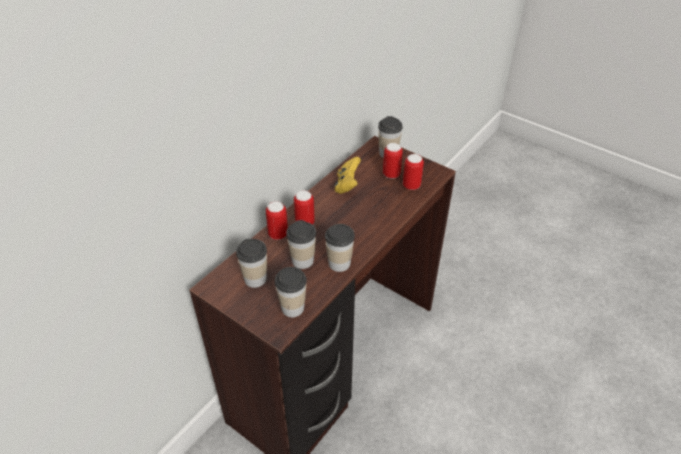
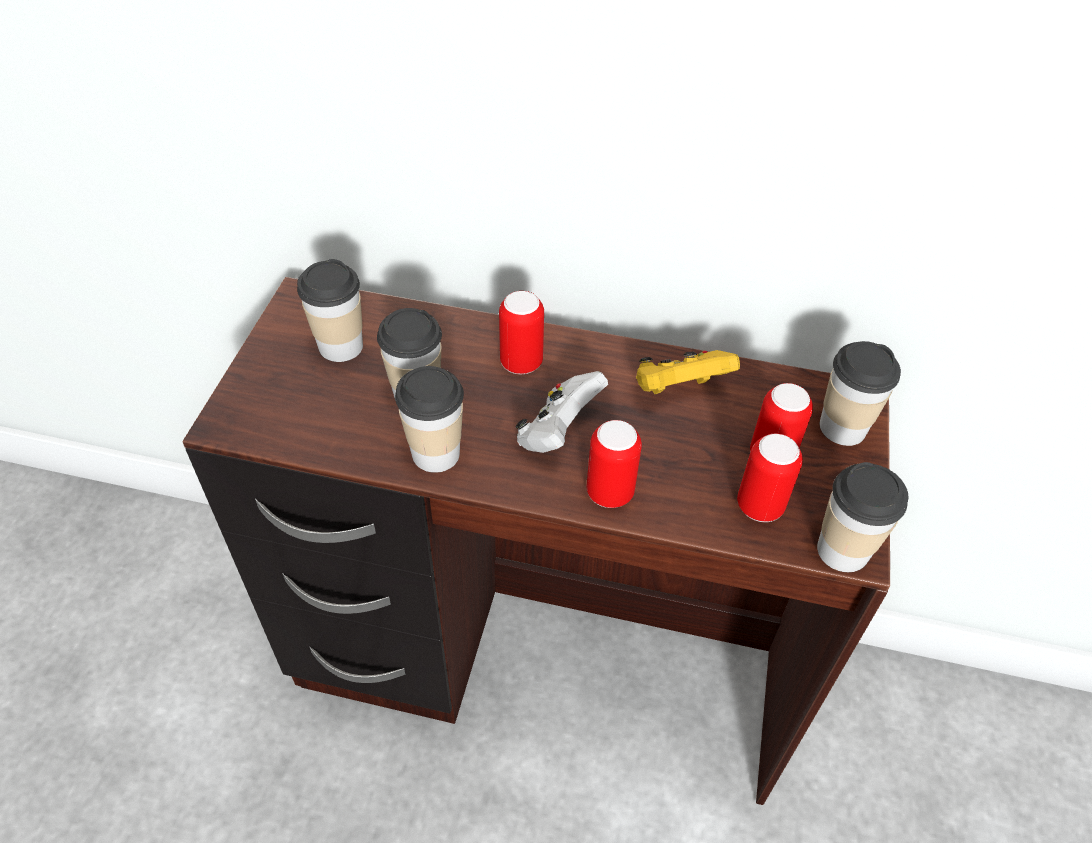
camera: 65 degrees right, 5 degrees up
can [266,201,288,240] -> can moved to [587,420,642,508]
cup [275,267,307,317] -> cup moved to [817,462,908,572]
none -> white game controller [516,371,608,453]

